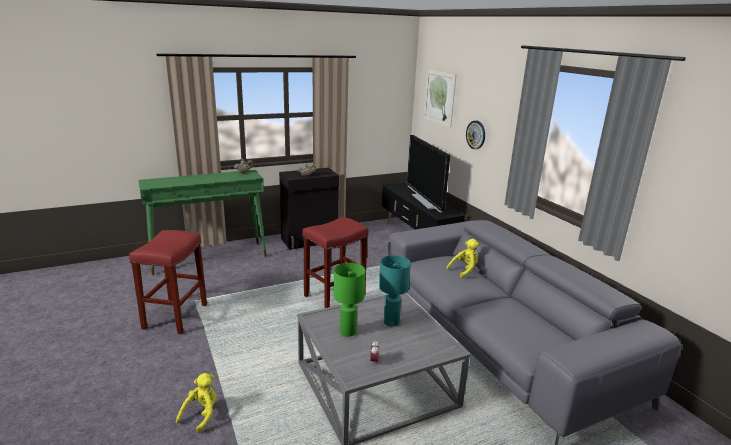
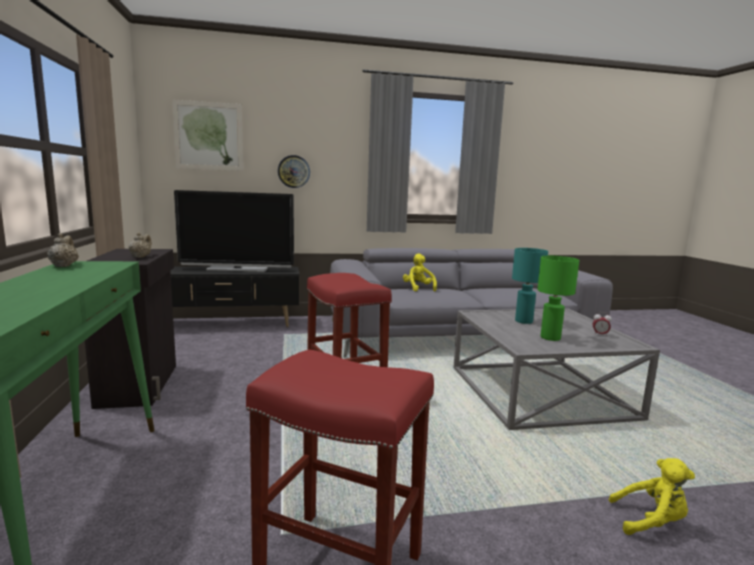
camera: 75 degrees left, 10 degrees down
yellow plush toy [176,373,217,433] -> yellow plush toy turned 150 degrees clockwise [609,458,695,535]

